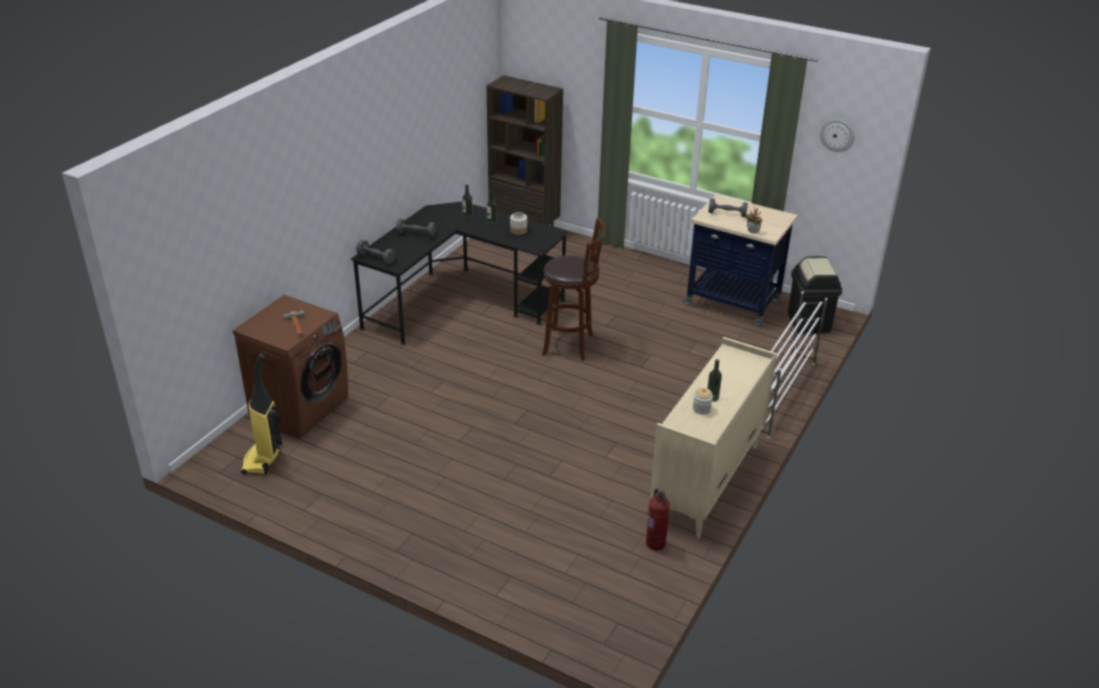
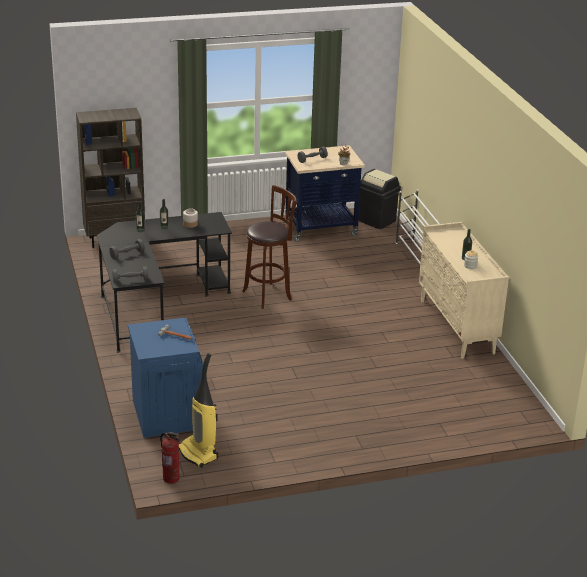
camera: 45 degrees left, 5 degrees down
brown washing machine [232,295,348,438] -> blue washing machine [128,317,203,438]
fire extinguisher [646,489,670,551] -> fire extinguisher moved to [160,431,180,484]
wall clock [820,119,855,152] -> none

